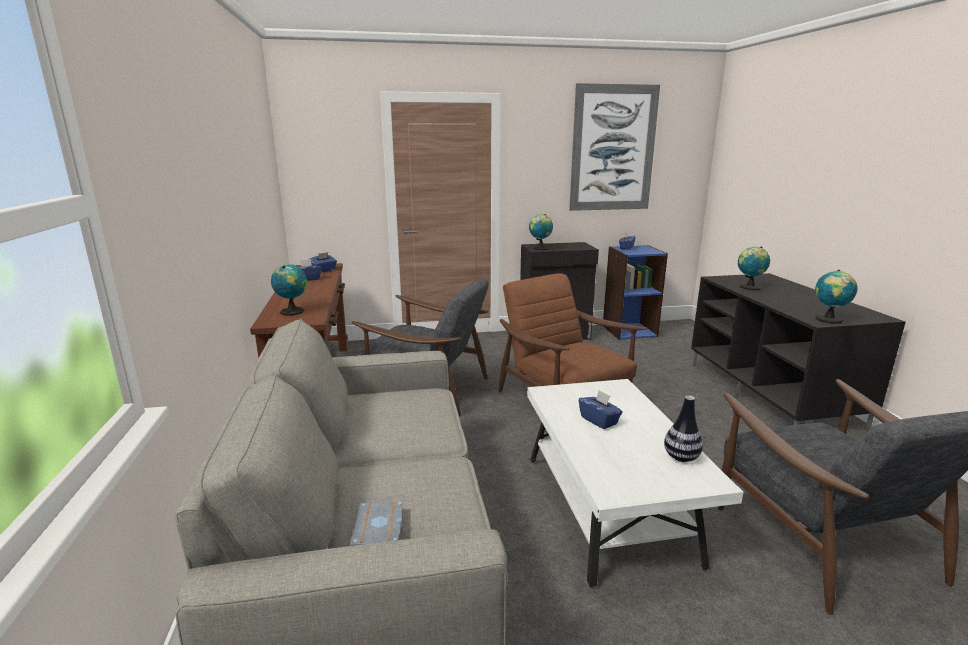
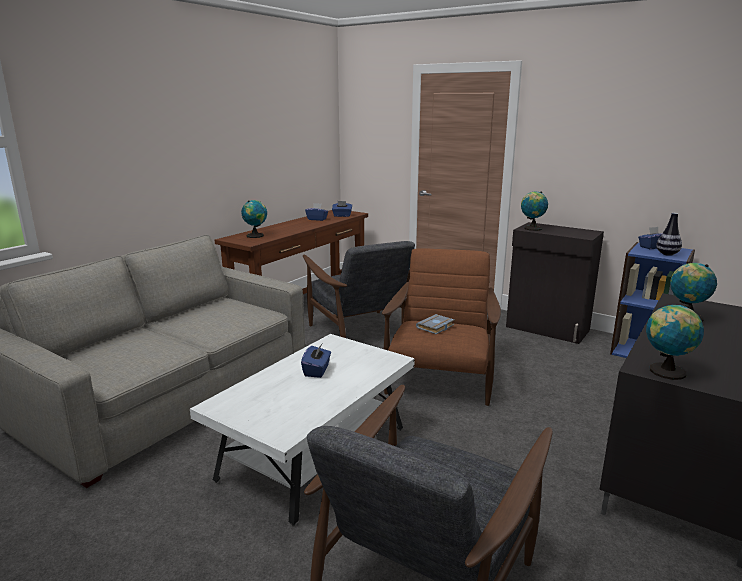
camera: 45 degrees right, 0 degrees up
grey book [349,501,404,546] -> grey book moved to [416,314,454,334]
picture [569,83,660,211] -> none
vase [664,396,703,462] -> vase moved to [656,213,682,256]

